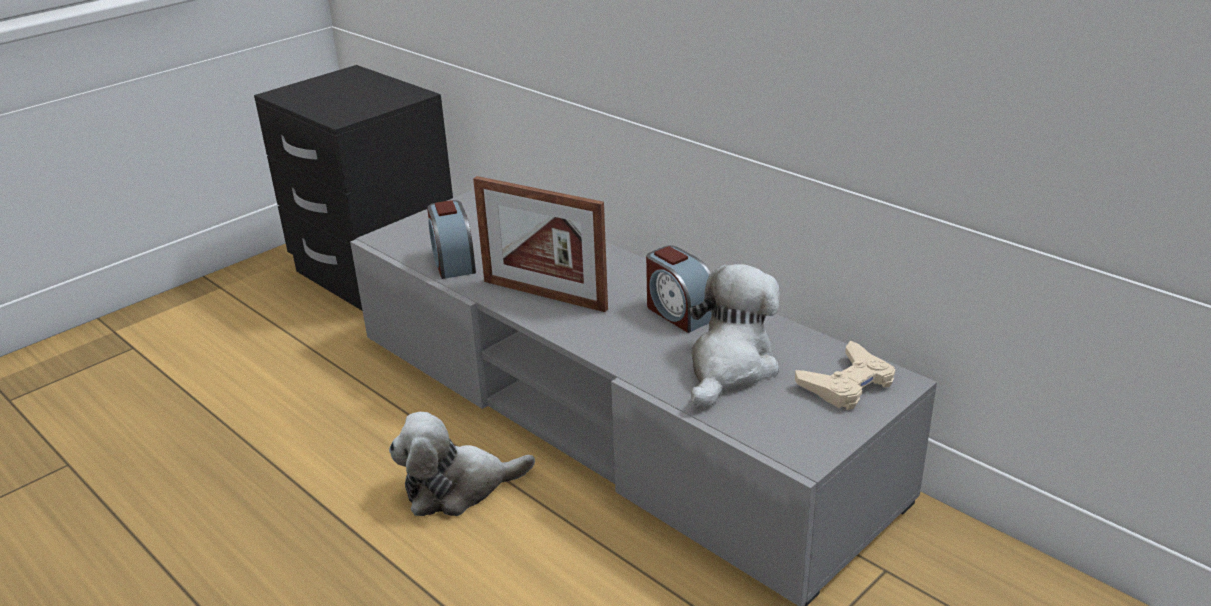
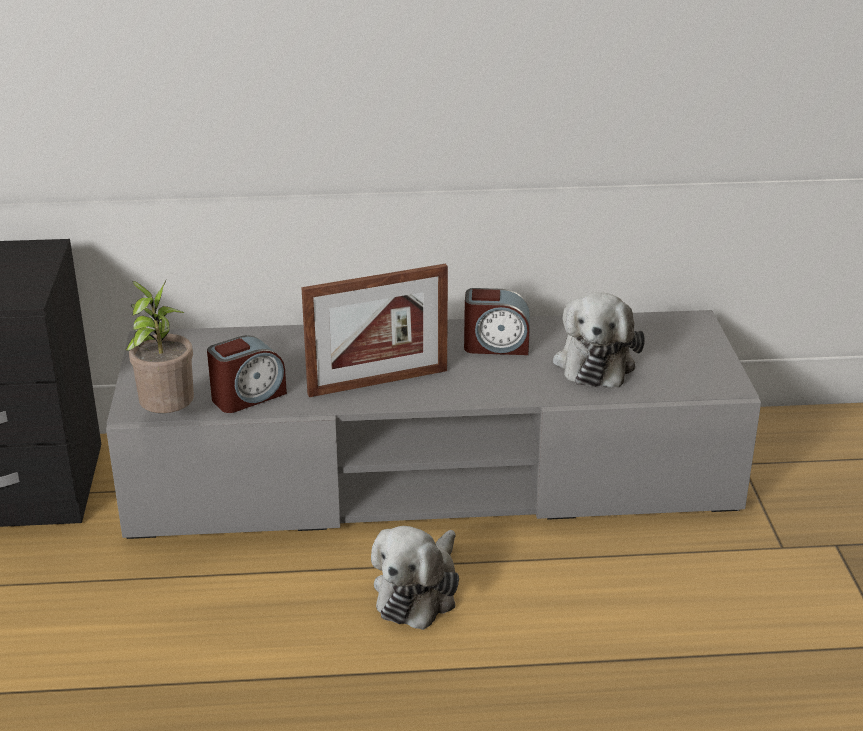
camera: 50 degrees left, 0 degrees up
alarm clock [427,200,476,279] -> alarm clock turned 60 degrees counterclockwise [207,335,287,413]
plush toy [689,264,780,408] -> plush toy turned 150 degrees counterclockwise [553,292,645,388]
beige game controller [795,340,895,410] -> none
none -> potted plant [126,279,194,413]

